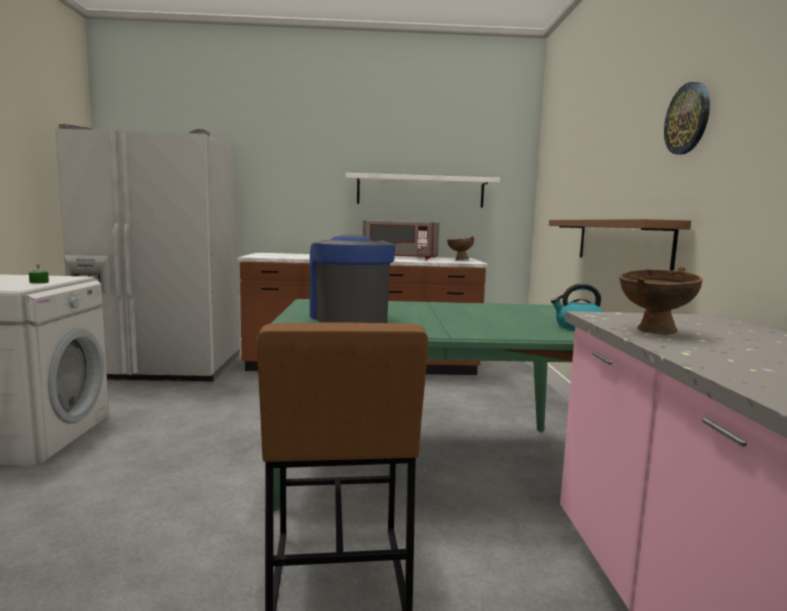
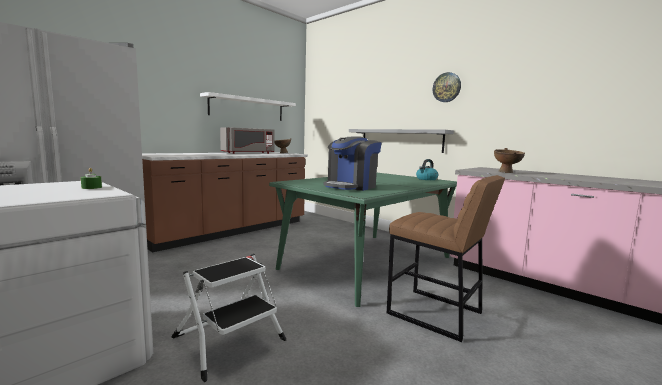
camera: 45 degrees left, 0 degrees up
coffee machine [310,234,396,323] -> coffee machine turned 75 degrees counterclockwise [323,136,382,191]
brown shelf [549,219,691,271] -> grey shelf [349,129,454,153]
none -> step ladder [171,254,286,382]

